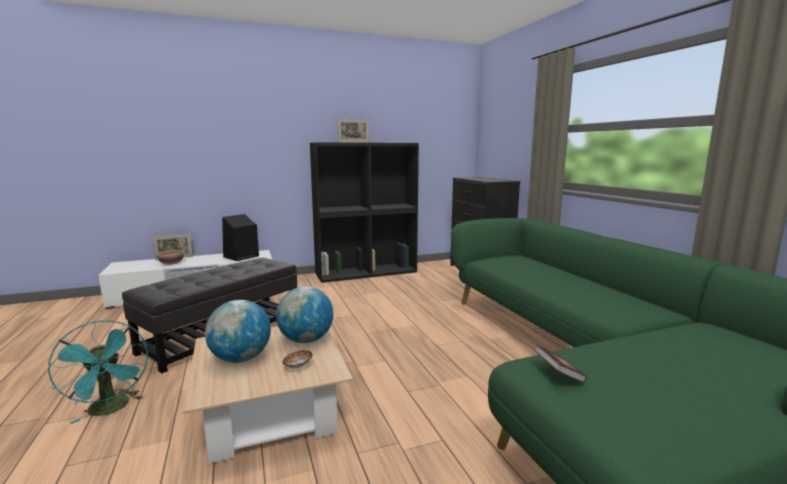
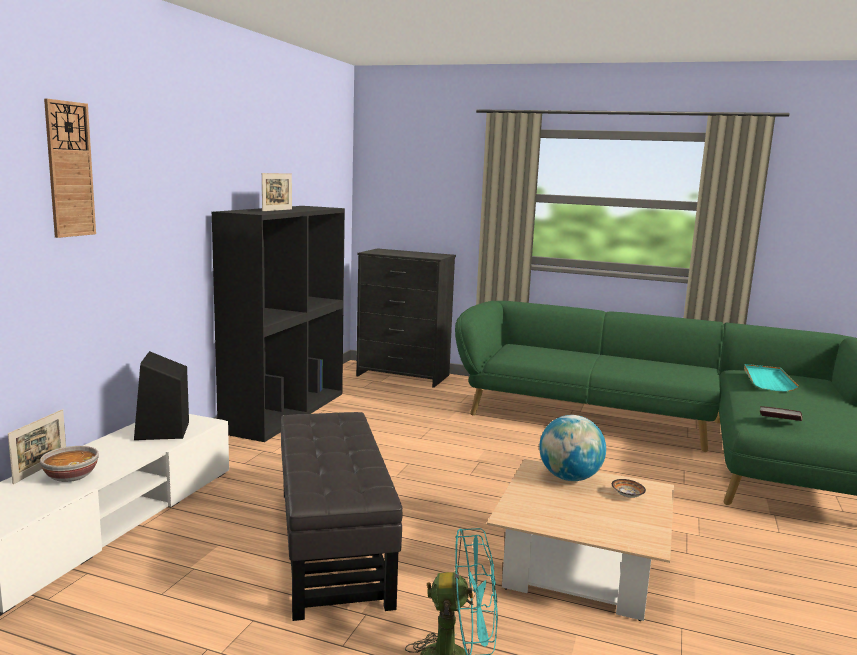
camera: 50 degrees left, 0 degrees up
globe [205,300,271,363] -> none
none -> wall clock [44,99,96,238]
none -> turquoise tray [744,364,799,392]

